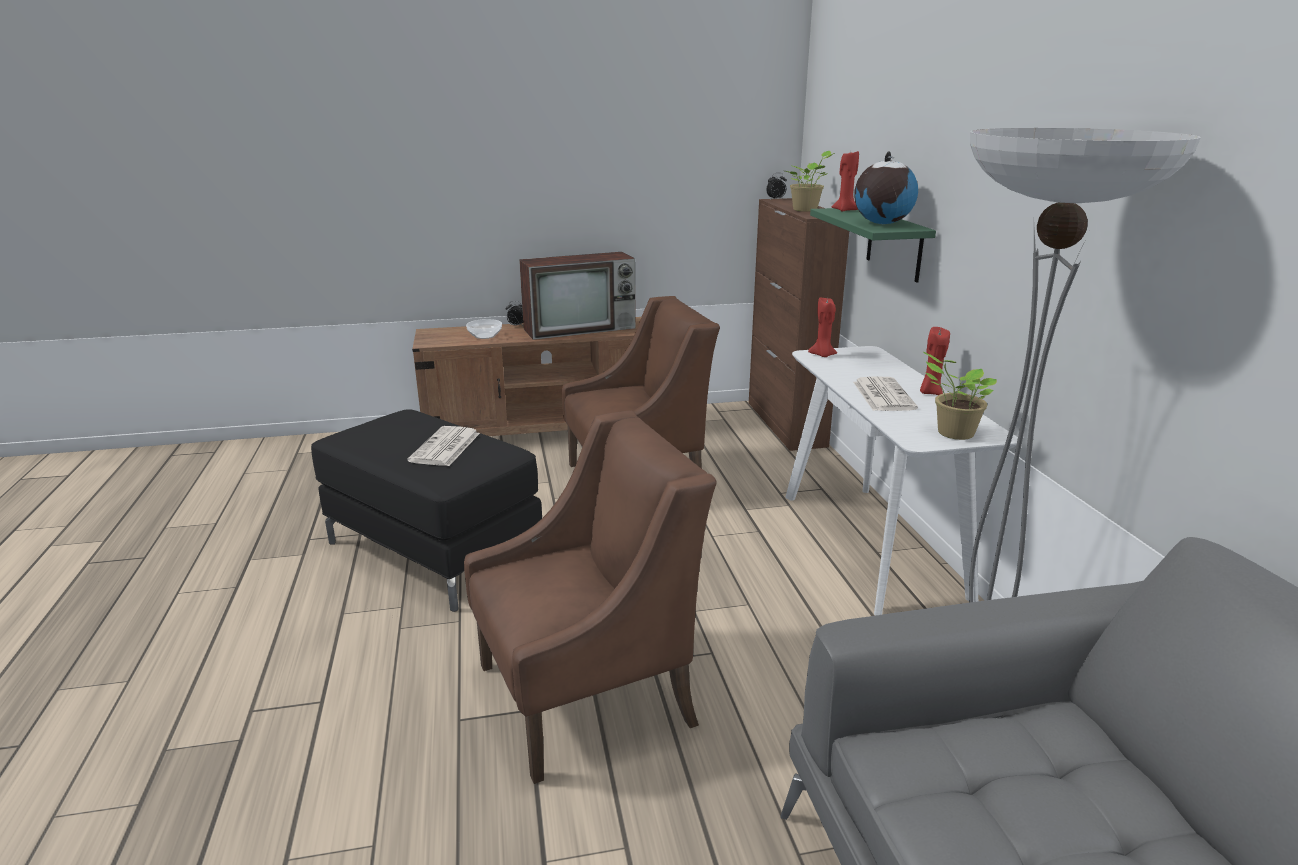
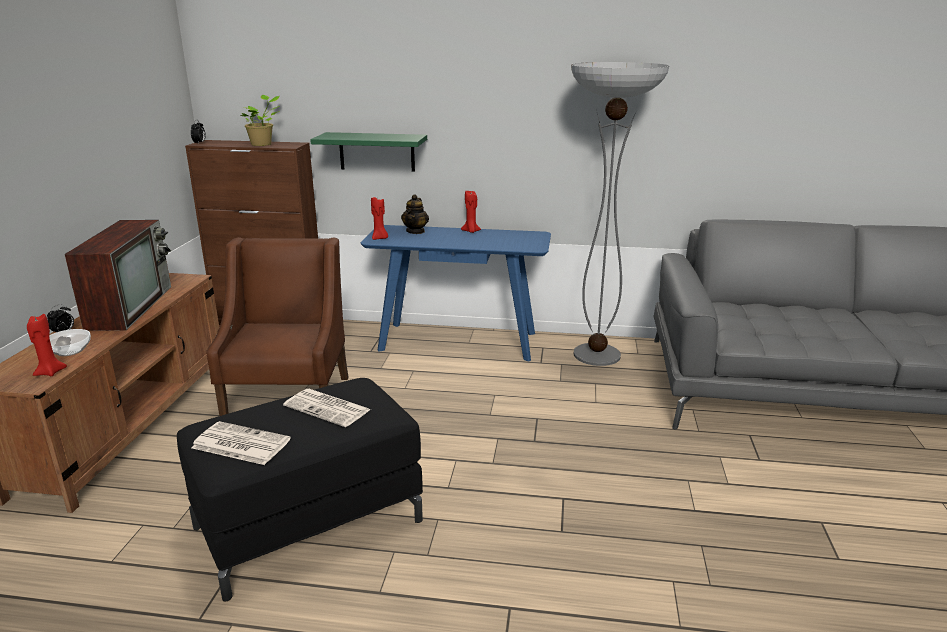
camera: 70 degrees left, 0 degrees up
brown armchair [464,411,717,784] -> none
white console table [785,346,1018,615] -> blue console table [361,225,551,361]
red candle [832,149,859,212] -> red candle moved to [27,314,67,376]
newspaper [853,376,918,411] -> newspaper moved to [191,421,291,465]
globe [854,151,918,224] -> none
potted plant [923,352,997,440] -> none
none -> teapot [401,194,429,234]

